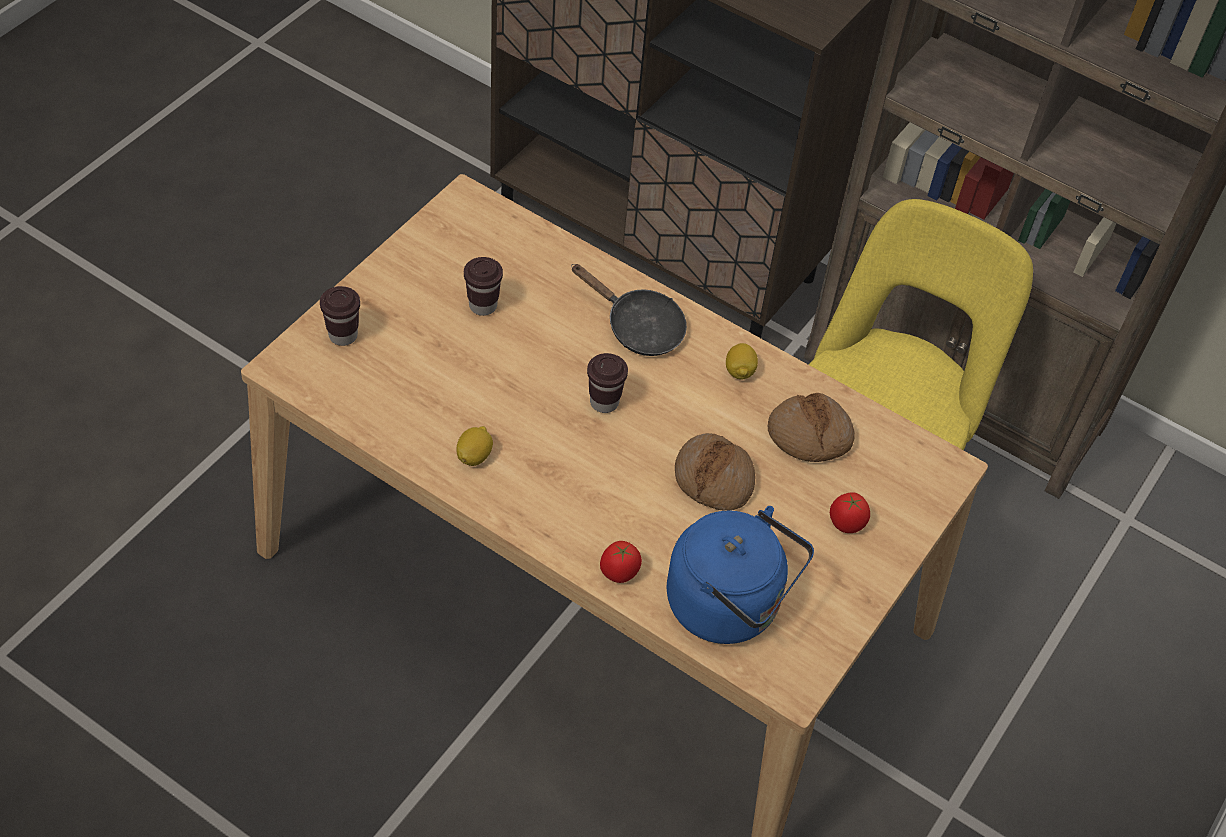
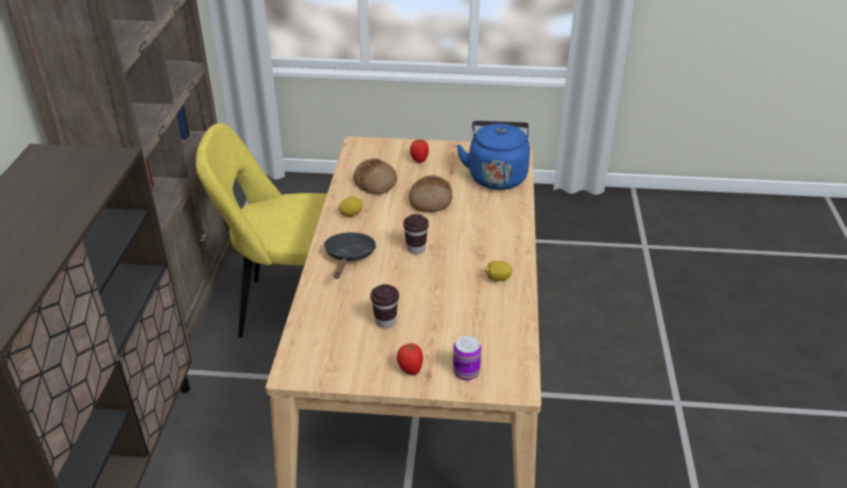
camera: 115 degrees left, 15 degrees down
brown cup [320,286,360,346] -> can [453,336,481,380]
tomato [600,541,642,583] -> tomato moved to [397,343,423,375]

